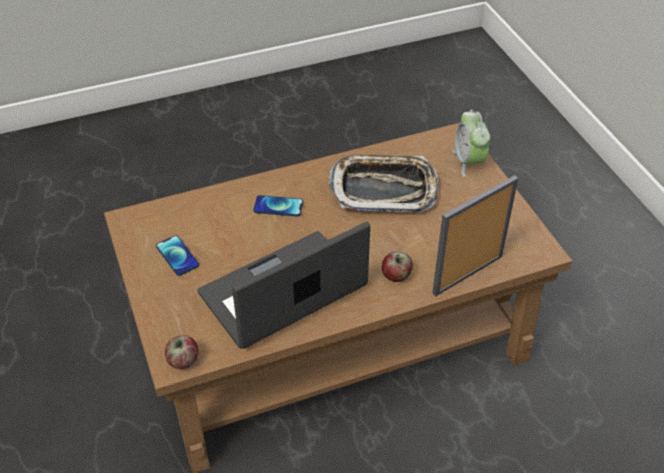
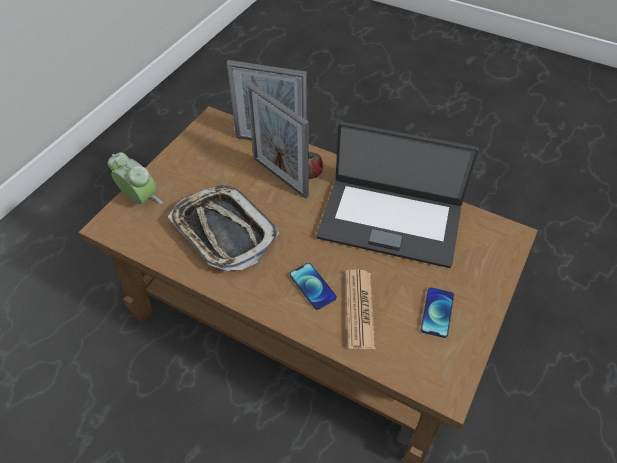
camera: 130 degrees left, 5 degrees up
apple [165,335,199,369] -> none
alarm clock [453,109,490,177] -> alarm clock turned 90 degrees counterclockwise [108,152,163,205]
none -> picture frame [246,82,309,199]
none -> newspaper [346,270,376,349]

